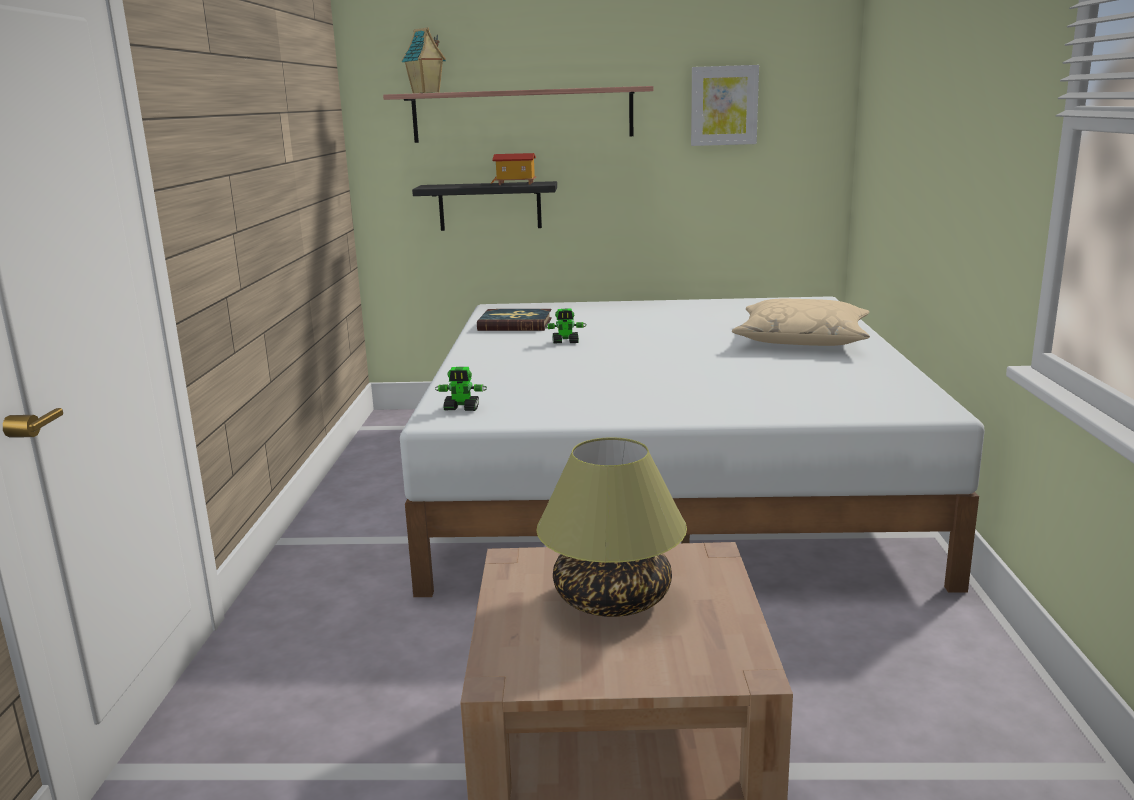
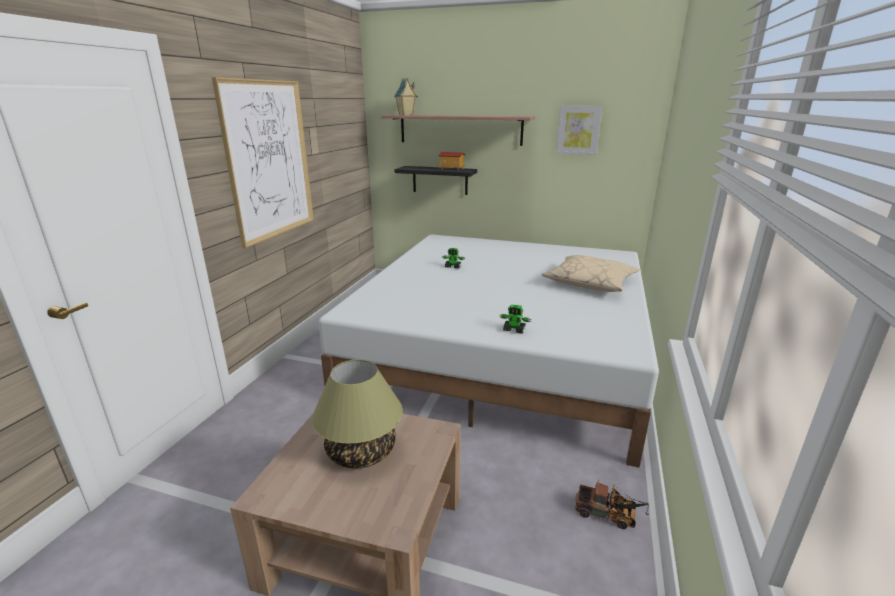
camera: 15 degrees right, 5 degrees up
toy robot [435,367,487,411] -> toy robot moved to [499,304,531,334]
book [477,309,552,331] -> none
none -> picture [212,77,314,248]
none -> toy truck [575,480,649,529]

